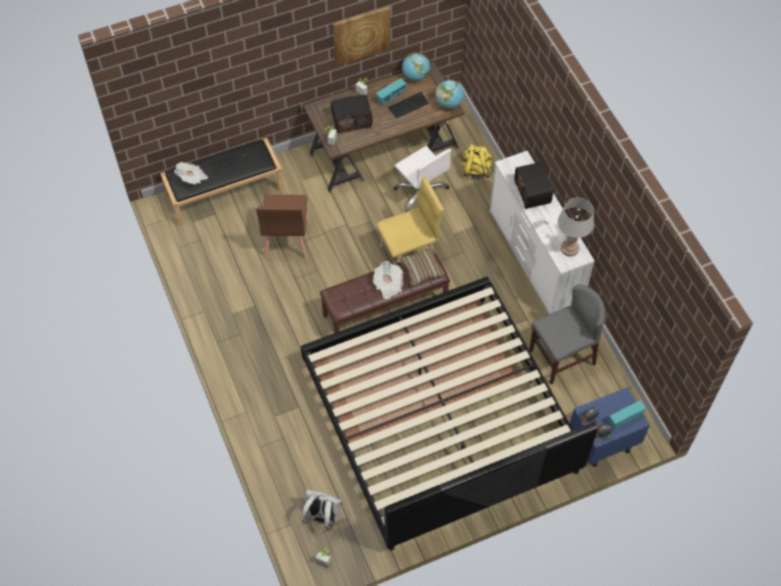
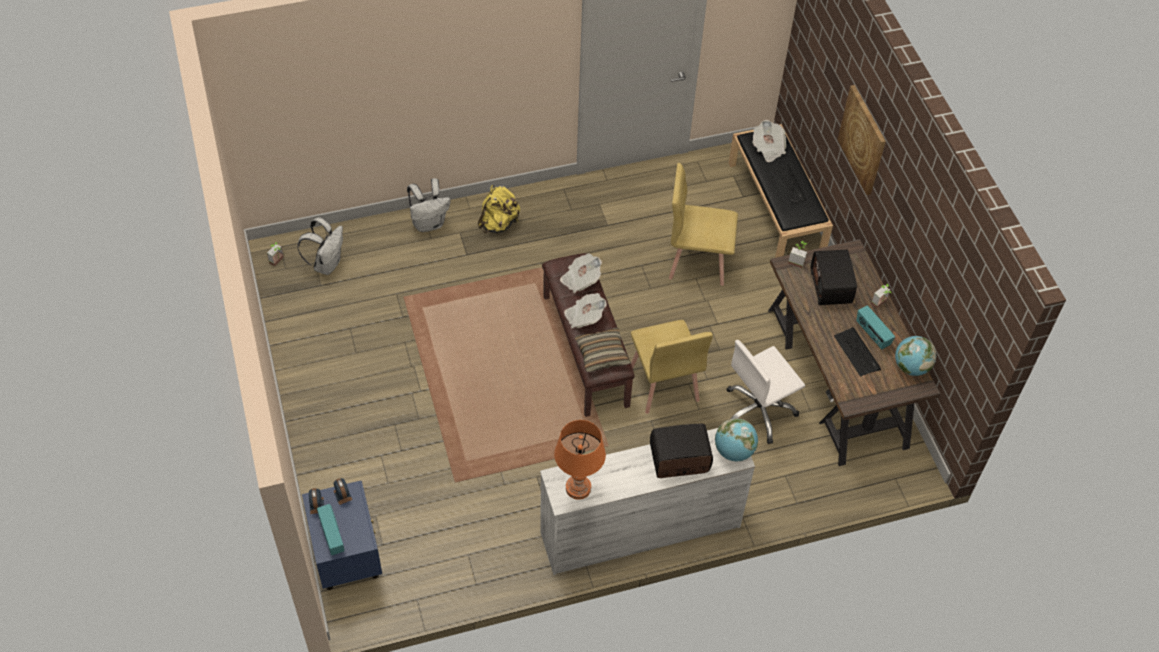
camera: 95 degrees right, 5 degrees down
brown chair [256,195,309,259] -> yellow chair [669,163,738,286]
bed [301,277,598,551] -> none
picture [333,6,391,66] -> picture moved to [837,85,886,195]
globe [435,80,464,109] -> globe moved to [715,418,758,461]
yellow backpack [462,143,492,179] -> yellow backpack moved to [478,185,520,233]
grey chair [529,284,605,384] -> none
grey table lamp [558,198,594,257] -> orange table lamp [554,420,606,500]
none -> white backpack [407,178,450,232]
none -> newspaper [560,253,602,293]

